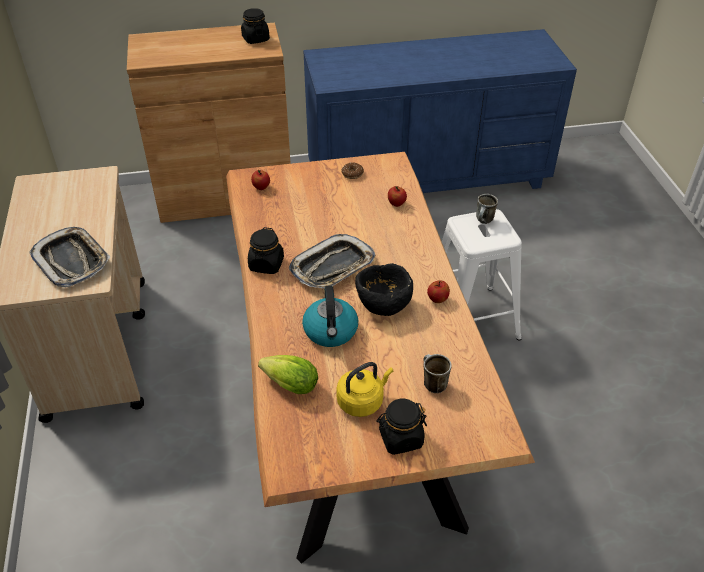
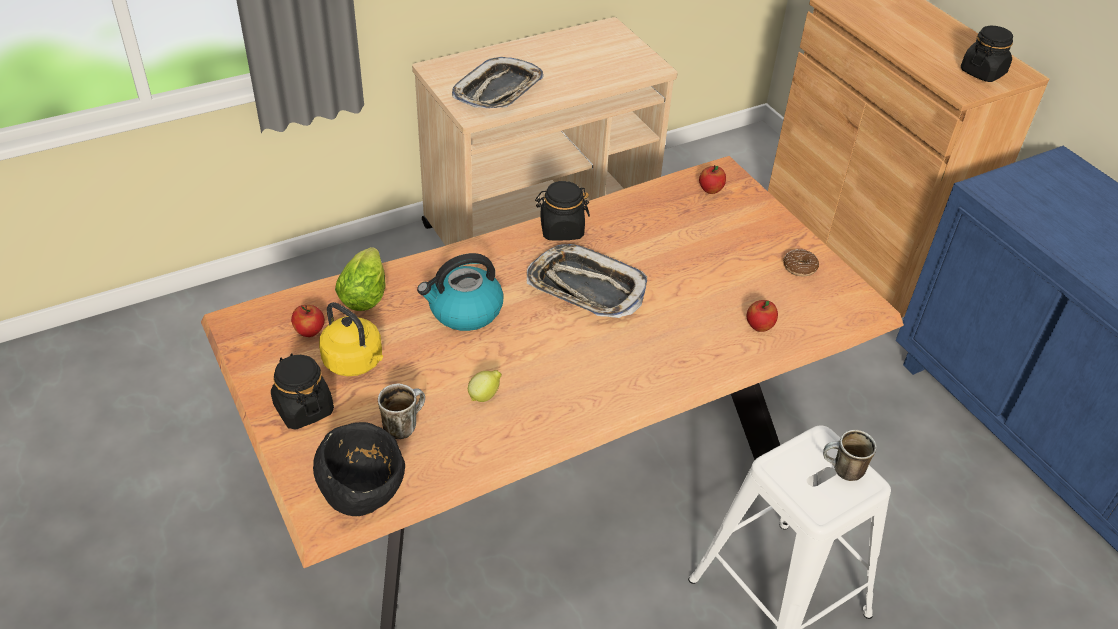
camera: 70 degrees right, 0 degrees up
black bowl [355,263,413,316] -> black bowl moved to [313,422,405,516]
apple [427,281,450,303] -> apple moved to [291,305,325,337]
none -> lemon [468,370,502,402]

